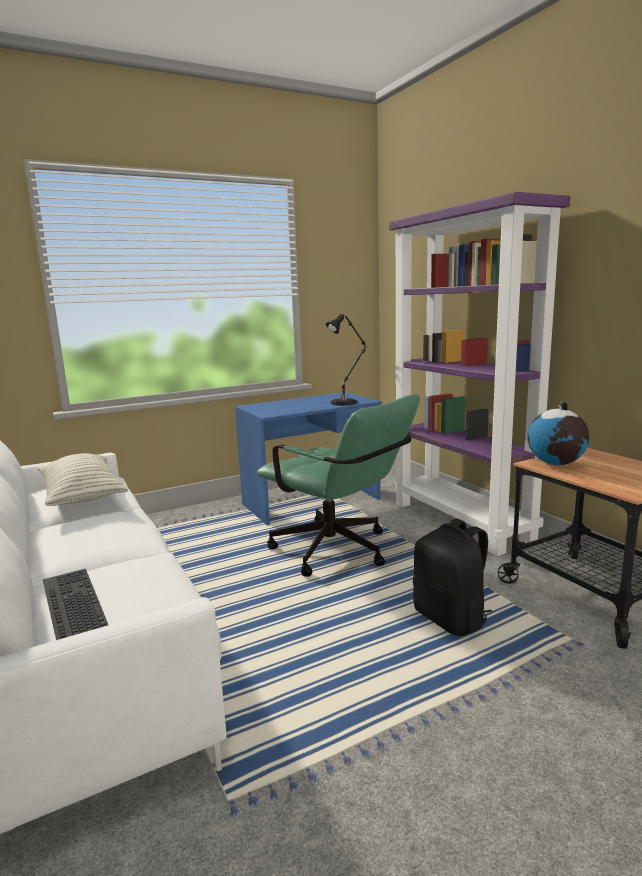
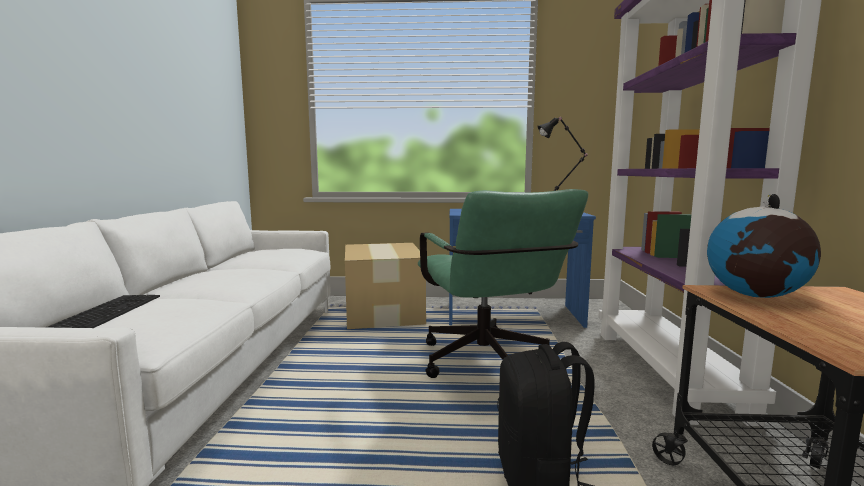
camera: 30 degrees right, 5 degrees down
pillow [38,453,128,506] -> none
none -> cardboard box [345,243,426,329]

